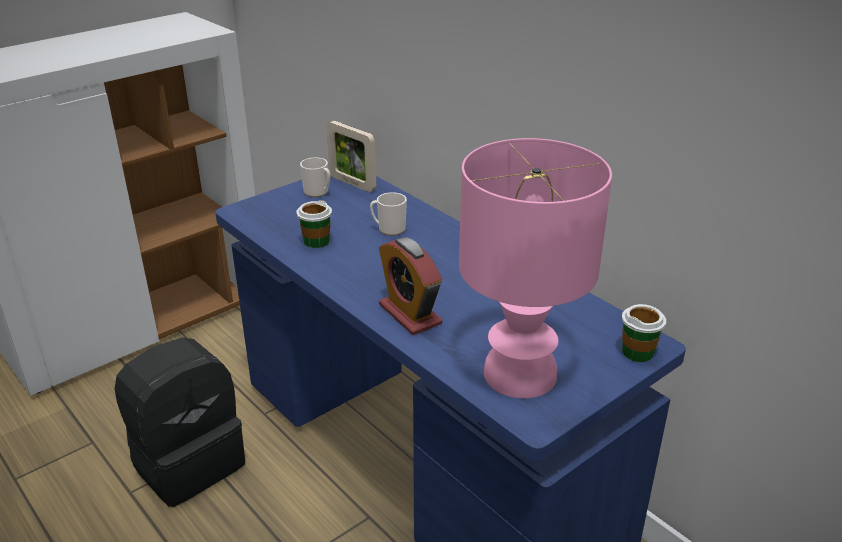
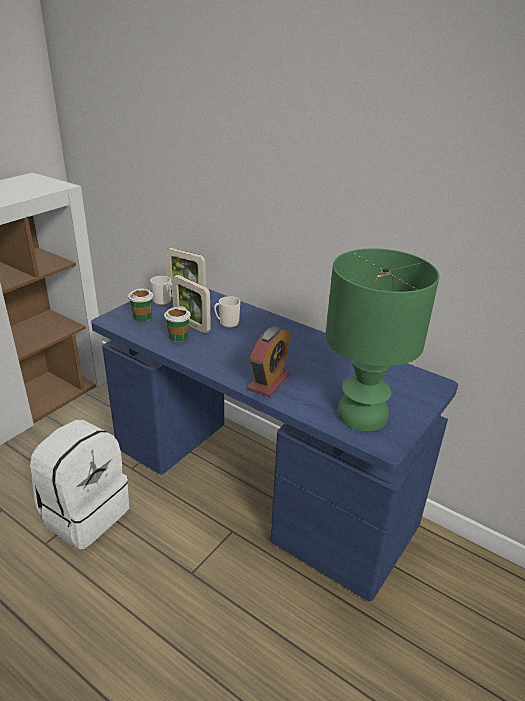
camera: 15 degrees left, 0 degrees up
black backpack [115,338,245,507] -> white backpack [30,420,129,549]
alarm clock [379,237,442,335] -> alarm clock turned 105 degrees counterclockwise [247,326,291,397]
pink table lamp [459,138,612,398] -> green table lamp [325,248,439,431]
cup [622,304,666,362] -> cup moved to [128,289,153,322]
none -> picture frame [172,275,211,333]

